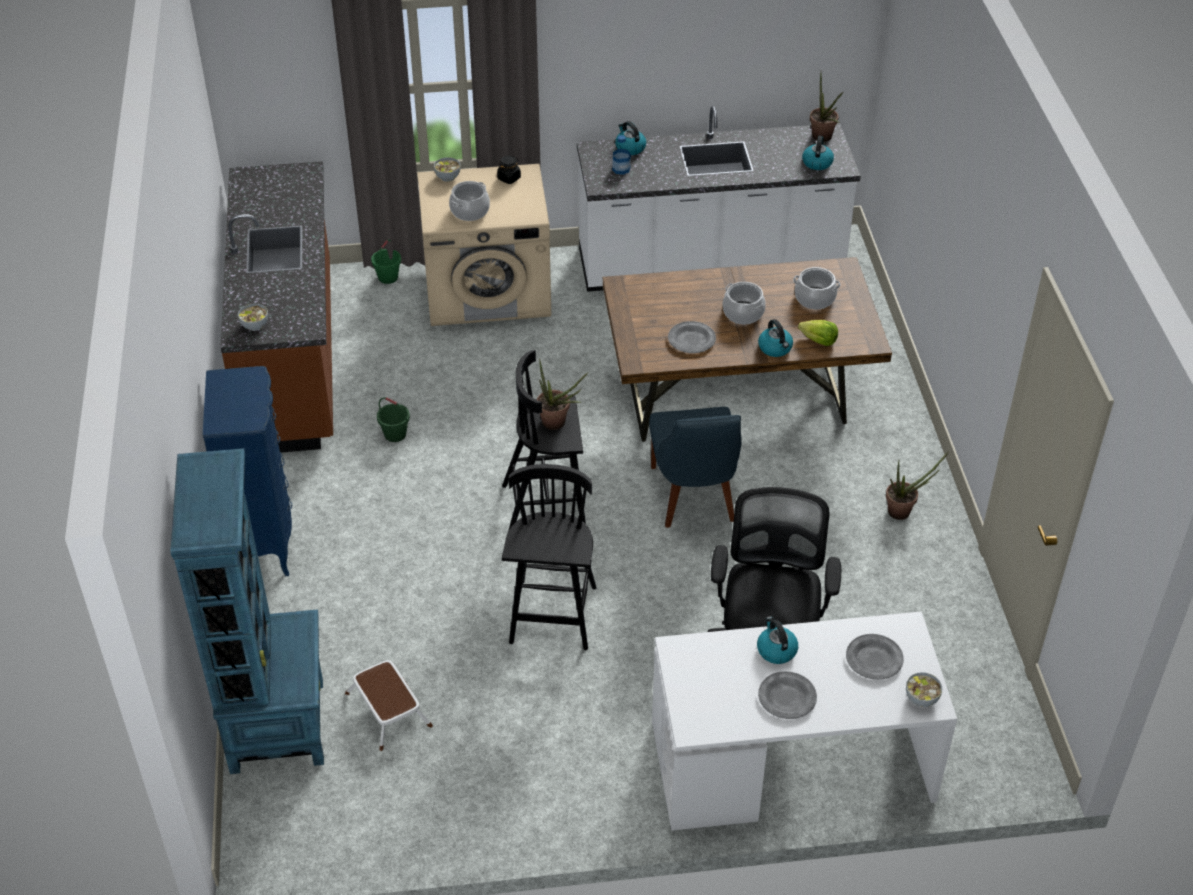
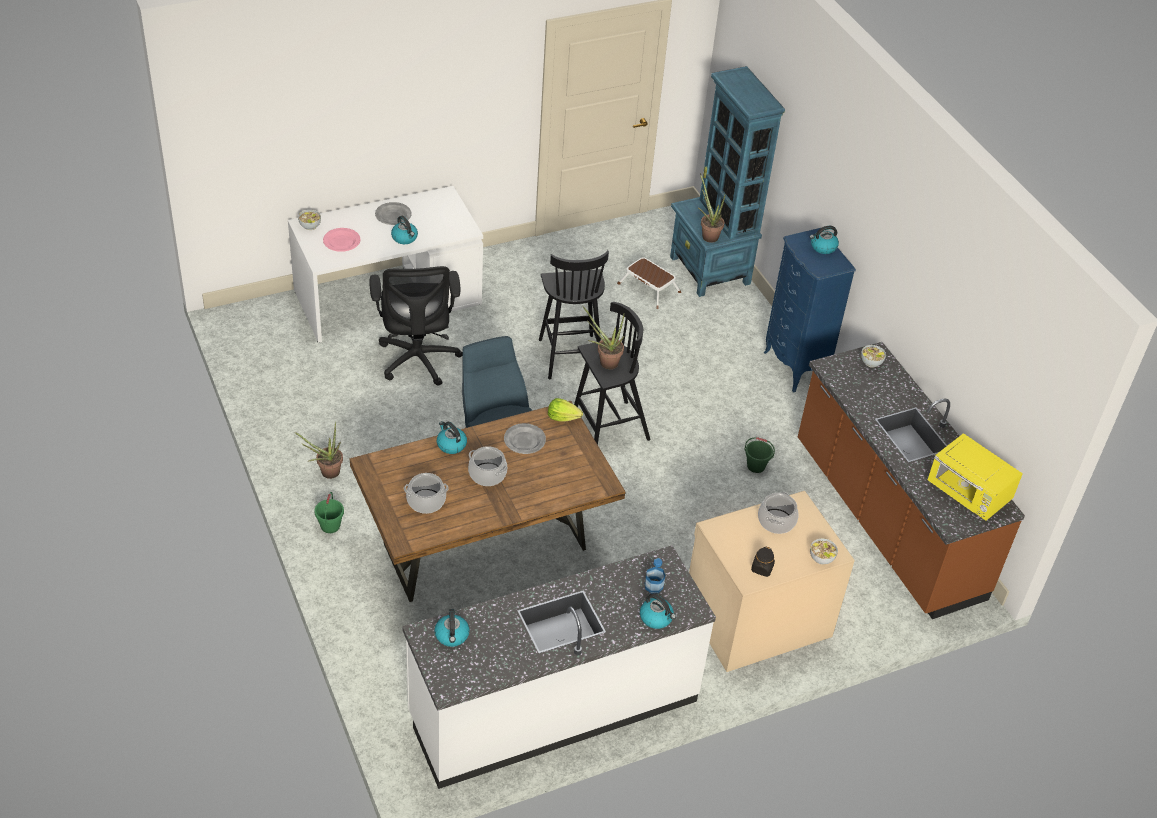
camera: 160 degrees right, 0 degrees up
green bucket [371,240,401,284] -> green bucket moved to [314,492,344,533]
lettuce [798,320,838,346] -> lettuce moved to [548,398,583,421]
potted plant [810,73,843,142] -> potted plant moved to [697,173,726,243]
grey plate [846,634,904,680] -> pink plate [323,228,361,252]
none -> kettle [810,226,839,254]
none -> yellow microwave [927,433,1023,521]

